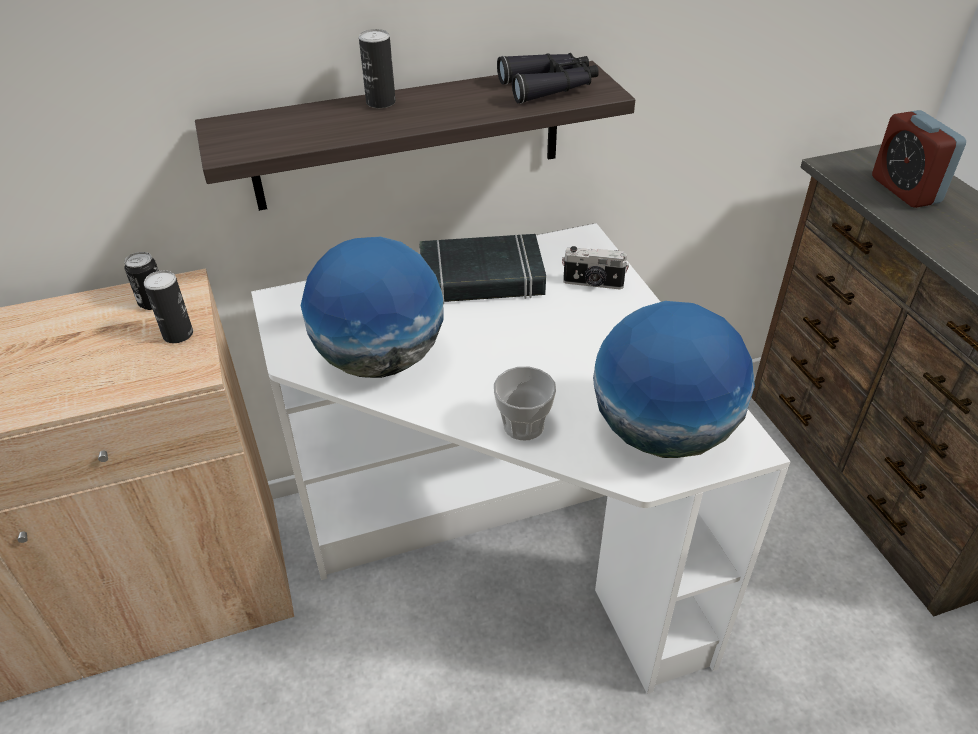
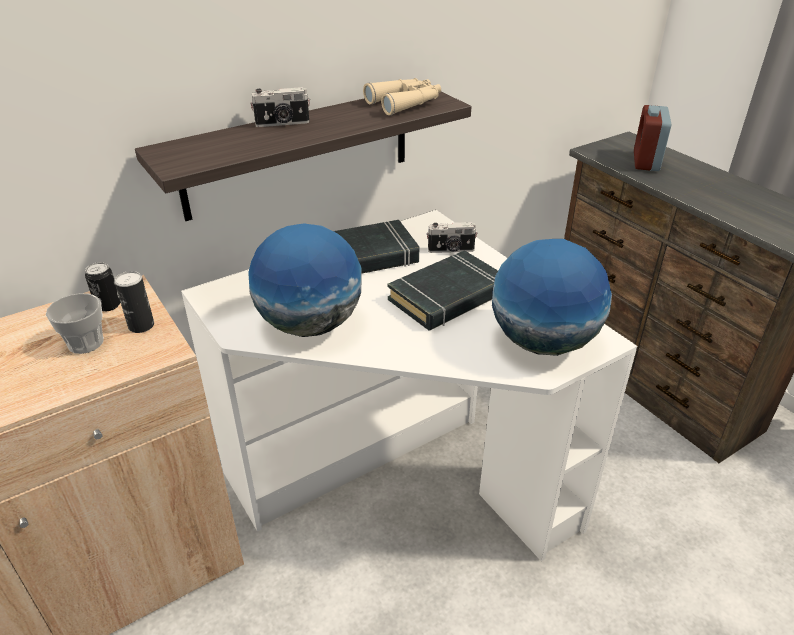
camera: 15 degrees left, 5 degrees down
can [359,29,396,108] -> camera [250,87,310,127]
cup [494,366,556,440] -> cup moved to [46,293,104,354]
black binoculars [497,53,599,104] -> beige binoculars [363,78,441,115]
alarm clock [872,110,966,208] -> alarm clock turned 45 degrees clockwise [634,105,671,171]
none -> black book [388,250,498,330]

